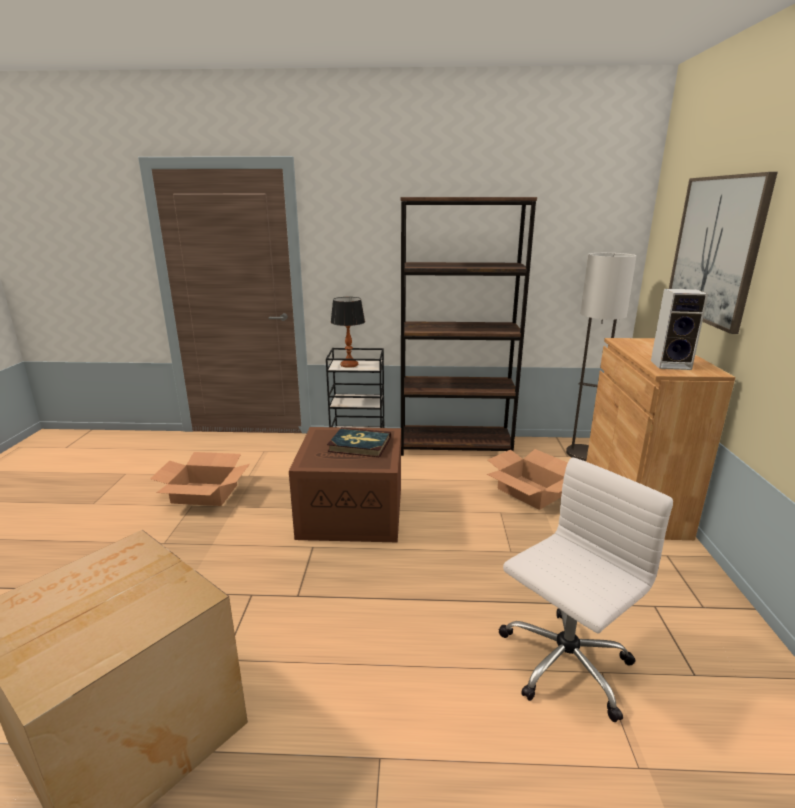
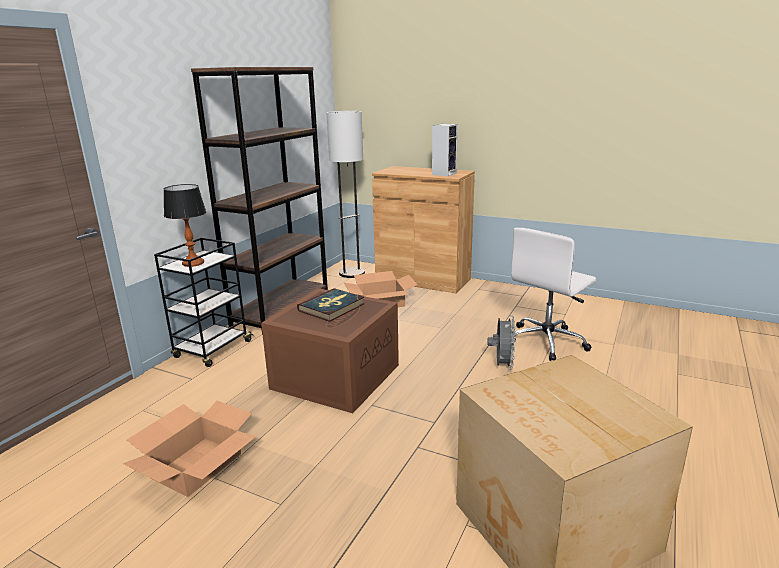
camera: 65 degrees left, 0 degrees up
white office chair [499,457,673,722] -> white office chair turned 120 degrees counterclockwise [511,228,596,361]
picture [669,172,778,334] -> none
none -> grey fan [487,315,515,370]

